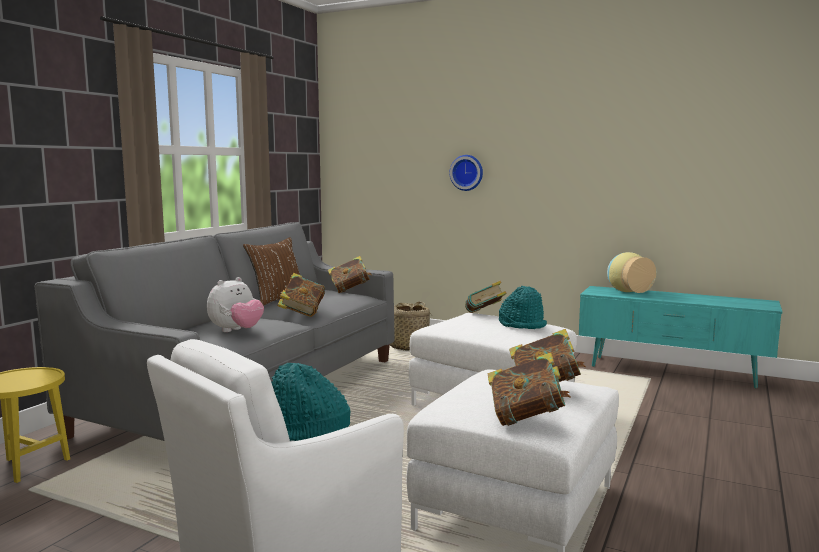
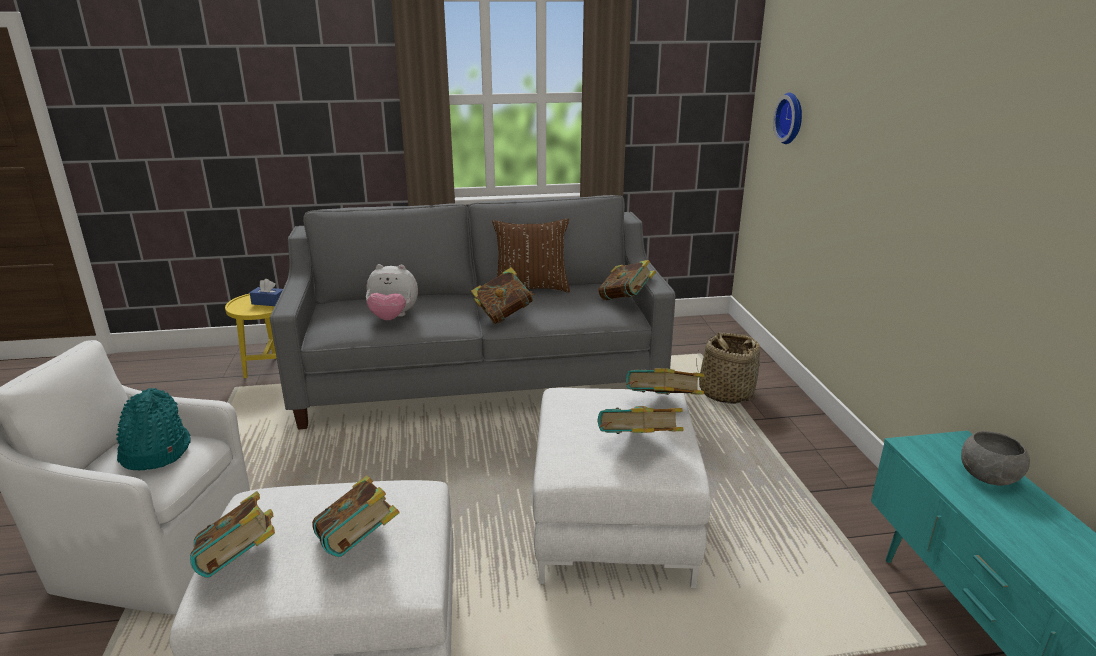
camera: 55 degrees right, 15 degrees up
wall clock [449,155,483,191] -> wall clock moved to [773,93,802,144]
turquoise hat [499,286,547,329] -> book [598,406,683,434]
vase [607,252,656,293] -> grey bowl [961,431,1030,486]
none -> blue tissue box [250,279,283,306]

